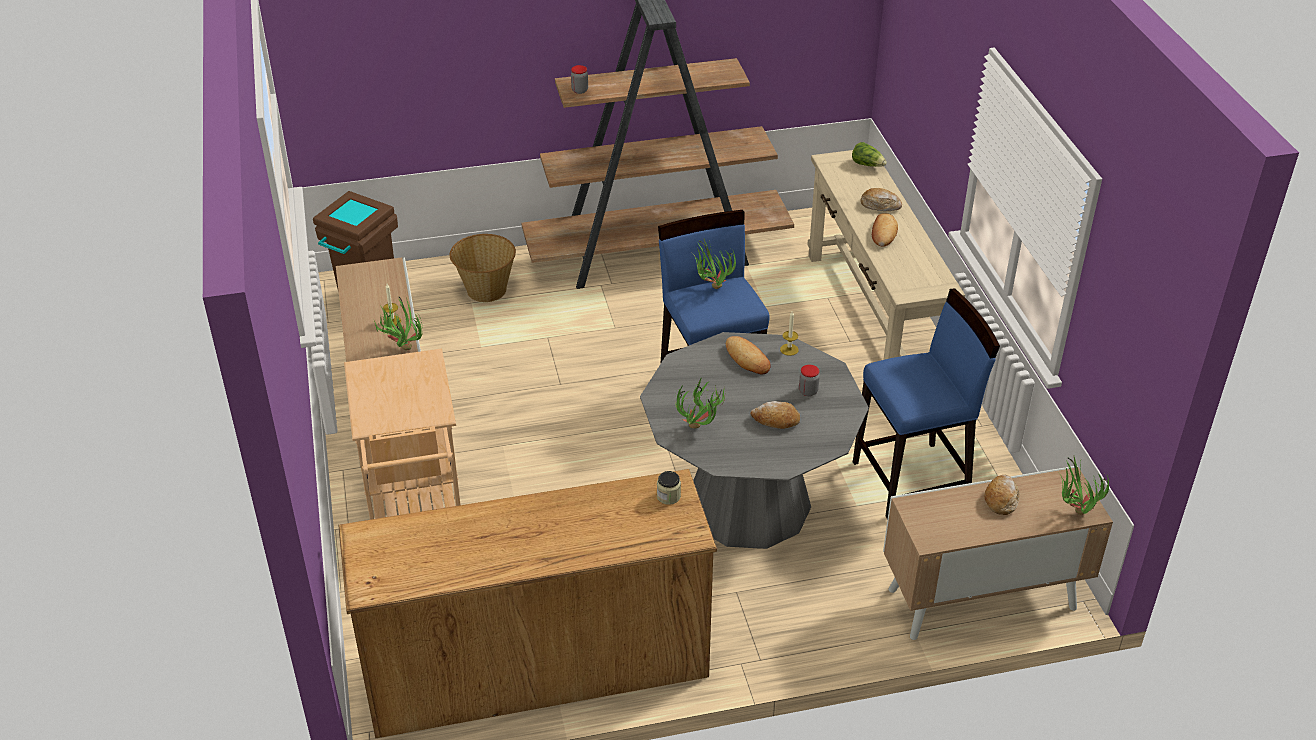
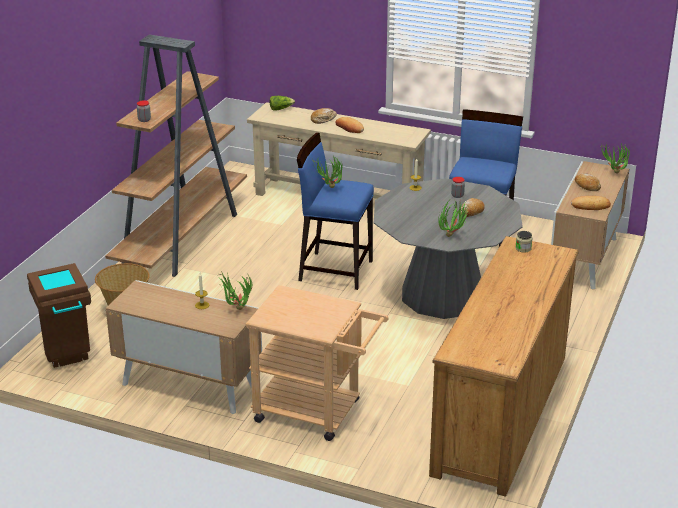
camera: 55 degrees left, 10 degrees down
bread [726,336,771,374] -> bread moved to [571,196,611,210]

